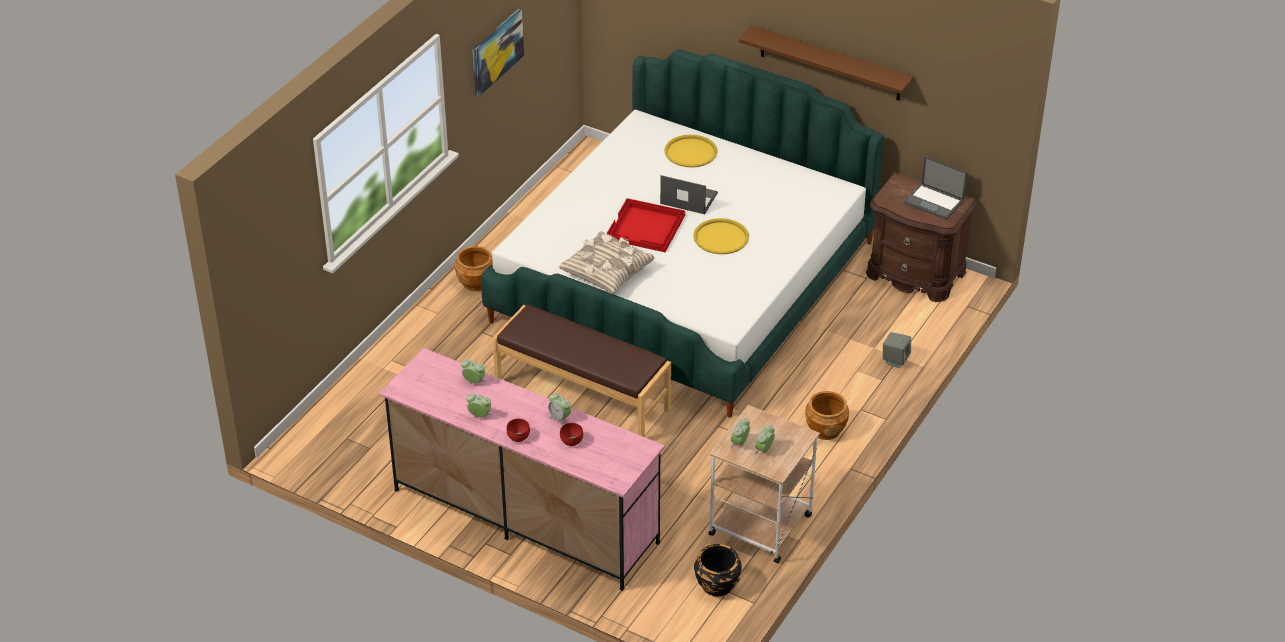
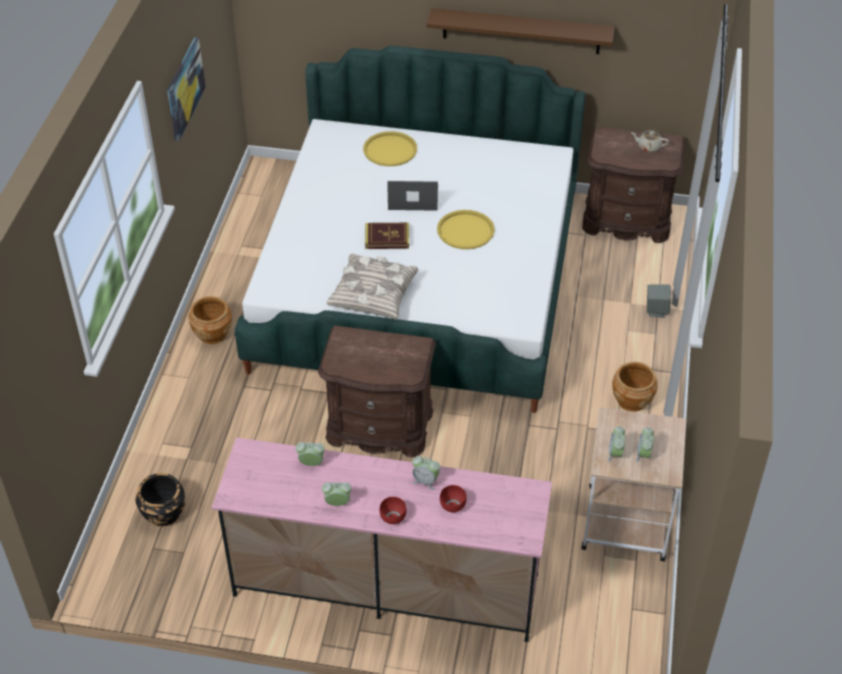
camera: 20 degrees left, 5 degrees up
brown bench [492,305,671,437] -> brown nightstand [318,325,436,458]
red tray [607,198,685,252] -> book [365,223,409,249]
black planter [694,544,742,597] -> black planter moved to [136,473,185,527]
laptop [904,156,968,220] -> beige teapot [631,130,669,152]

